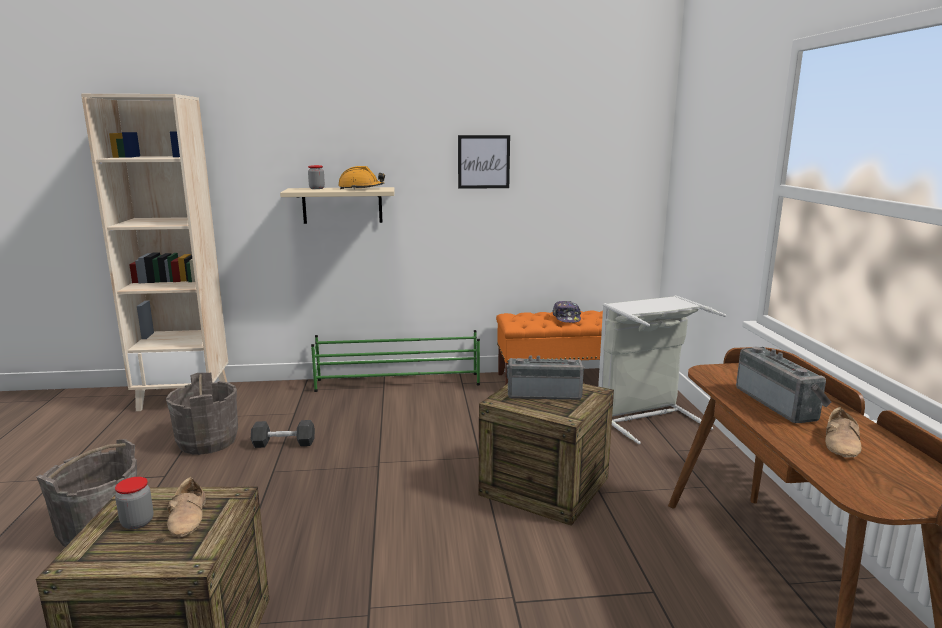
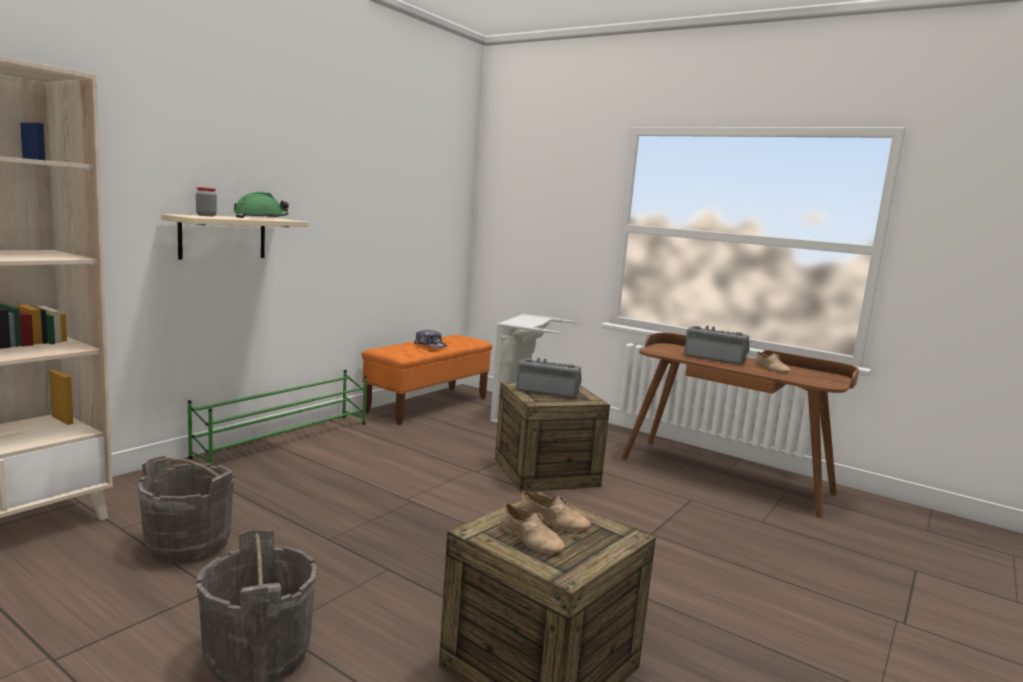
camera: 50 degrees left, 5 degrees down
jar [115,477,153,529] -> beige shoe [500,502,565,553]
black dumbbell [251,420,315,448] -> none
orange hard hat [338,166,385,190] -> green hard hat [234,192,289,218]
picture [458,135,510,189] -> none
radio [507,355,584,400] -> radio turned 60 degrees clockwise [516,358,582,399]

